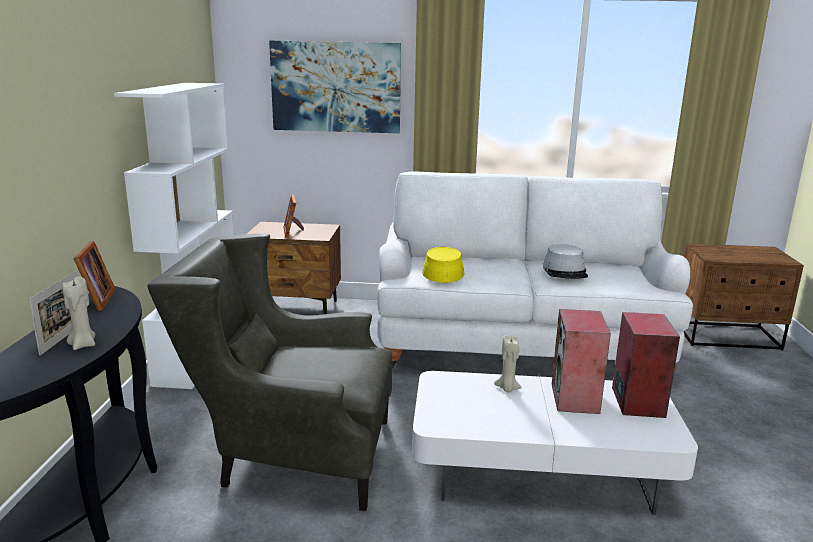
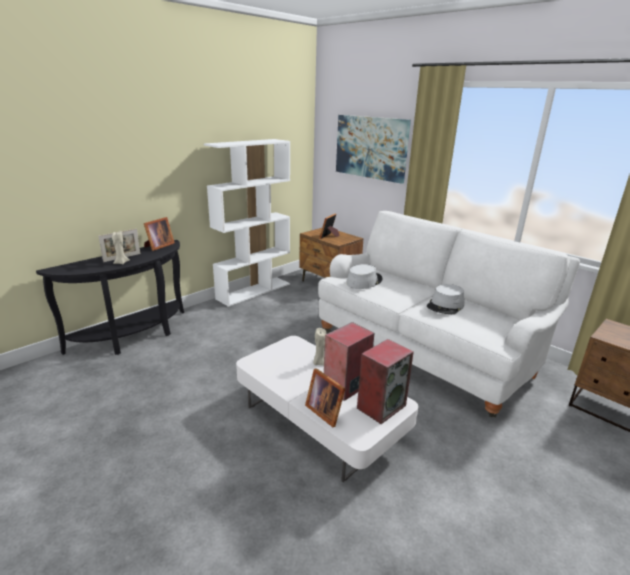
camera: 40 degrees right, 5 degrees up
grey armchair [148,233,392,511] -> none
yellow hat [422,247,465,283] -> grey hat [346,264,382,289]
none -> picture frame [305,368,345,427]

